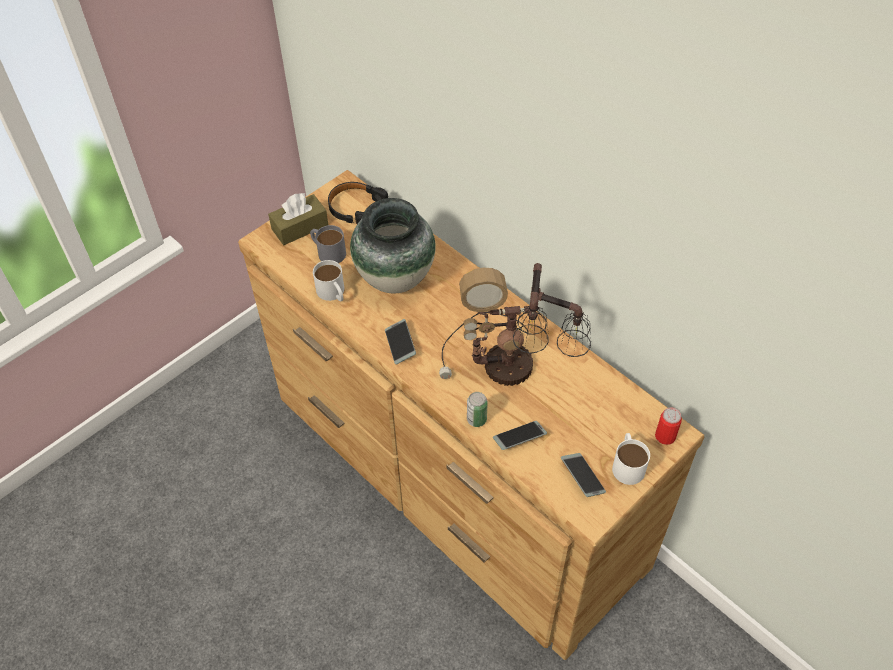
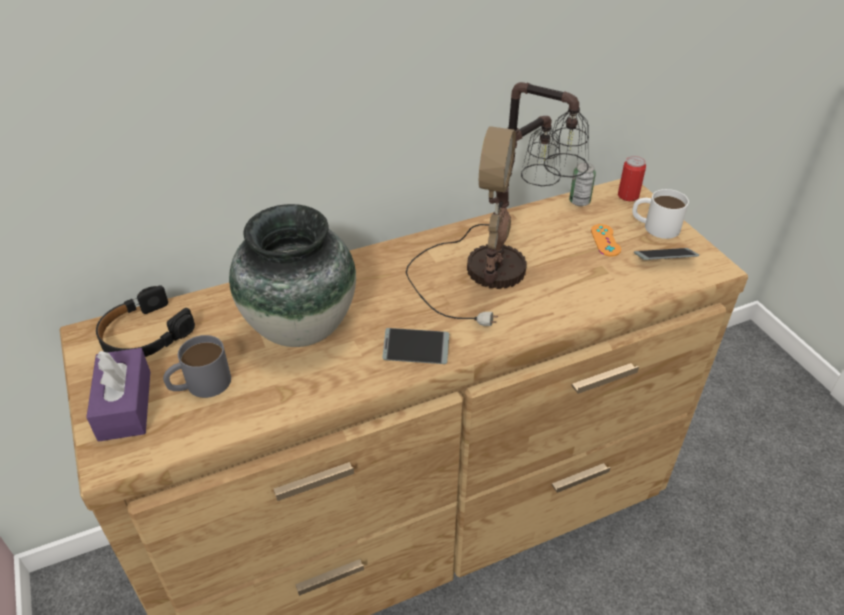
camera: 70 degrees left, 10 degrees down
brown tissue box [268,193,328,245] -> purple tissue box [86,348,150,442]
white mug [313,260,345,302] -> none
can [467,392,488,427] -> can moved to [569,162,596,206]
phone [493,421,547,450] -> none
none -> orange game controller [591,224,621,256]

